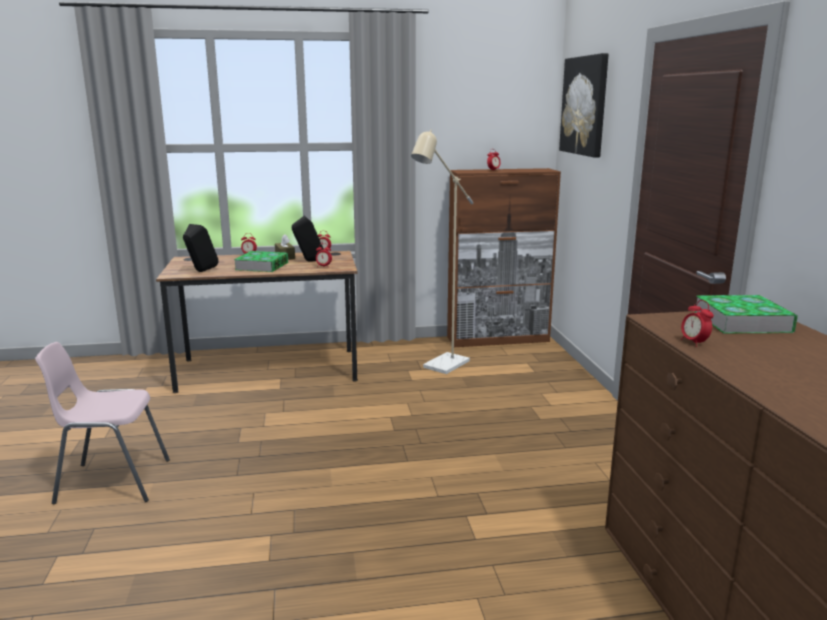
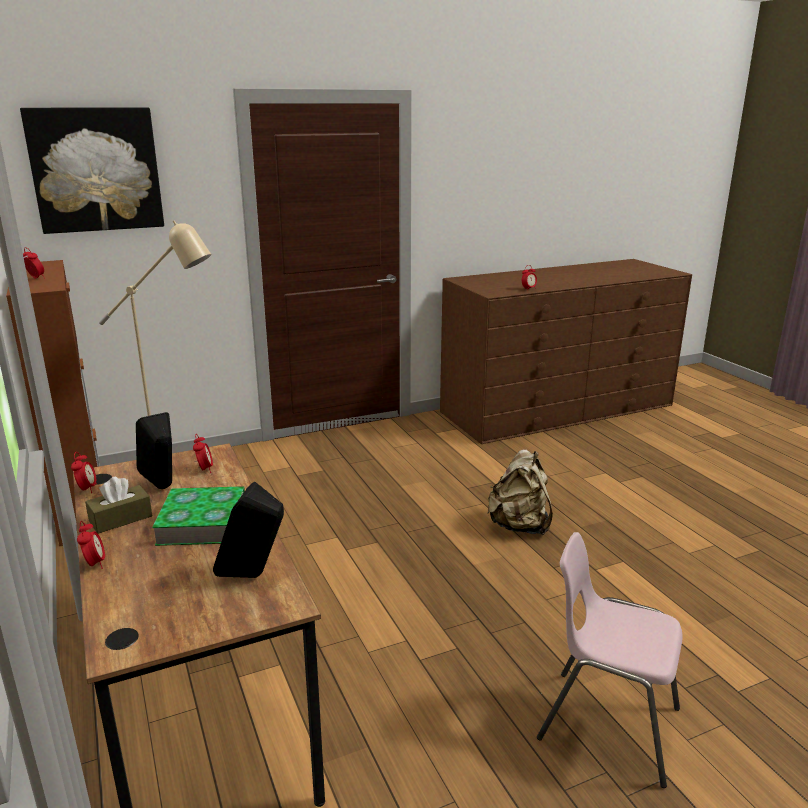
camera: 105 degrees left, 5 degrees up
pink chair [35,342,170,504] -> pink chair turned 135 degrees clockwise [537,532,683,788]
book [694,295,798,334] -> none
none -> beige backpack [487,449,553,535]

